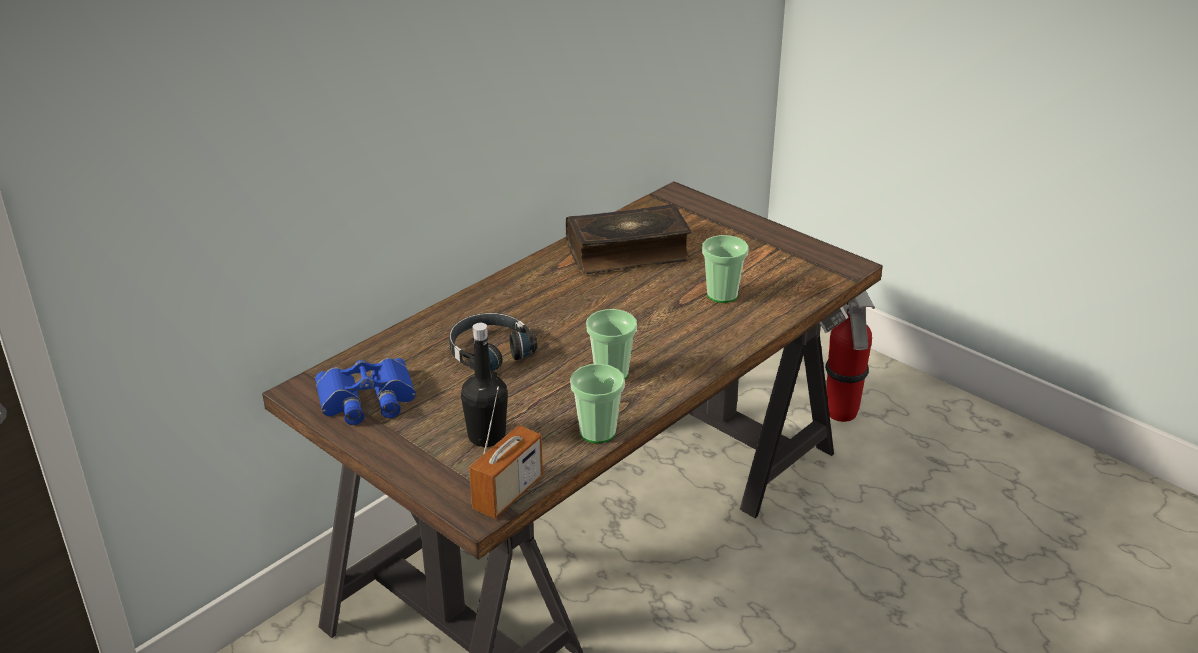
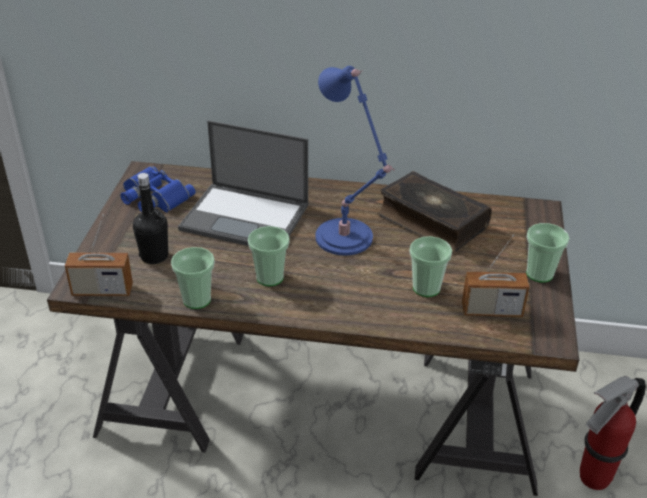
camera: 55 degrees right, 5 degrees up
black headphones [449,313,537,371] -> laptop [178,120,308,246]
none -> blue table lamp [315,66,395,256]
none -> radio [462,234,529,317]
none -> cup [526,223,569,283]

